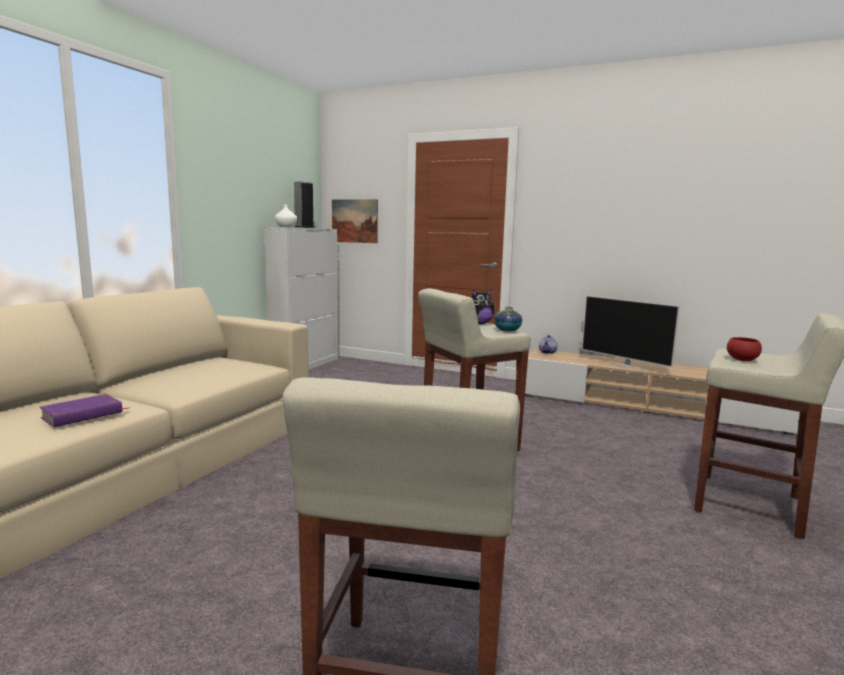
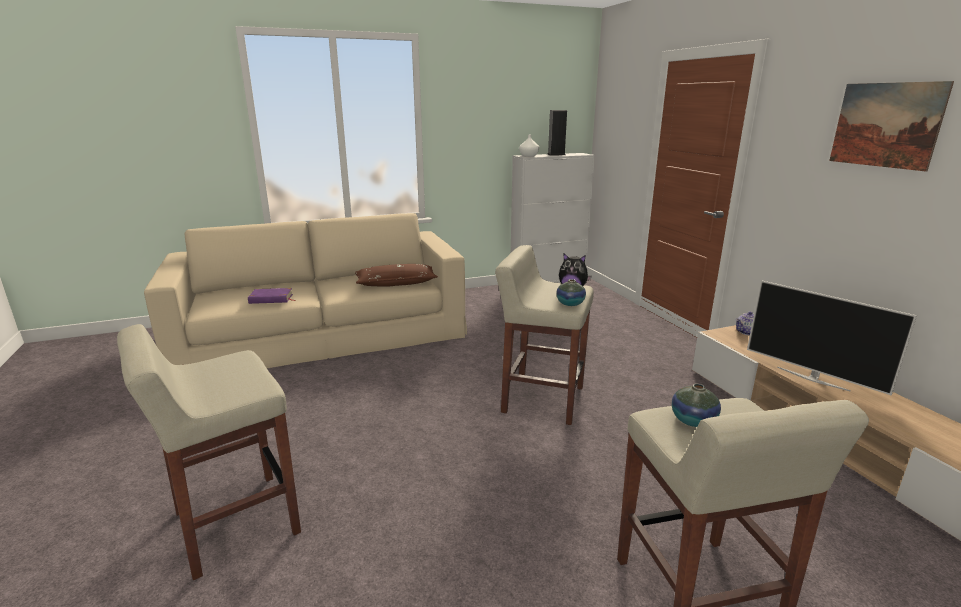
camera: 45 degrees right, 10 degrees up
picture [332,199,378,243] -> picture moved to [829,81,954,171]
television [582,295,680,371] -> television turned 45 degrees counterclockwise [747,280,917,396]
red bowl [727,337,762,361] -> vase [672,384,721,427]
none -> brown pillow [355,264,438,287]

